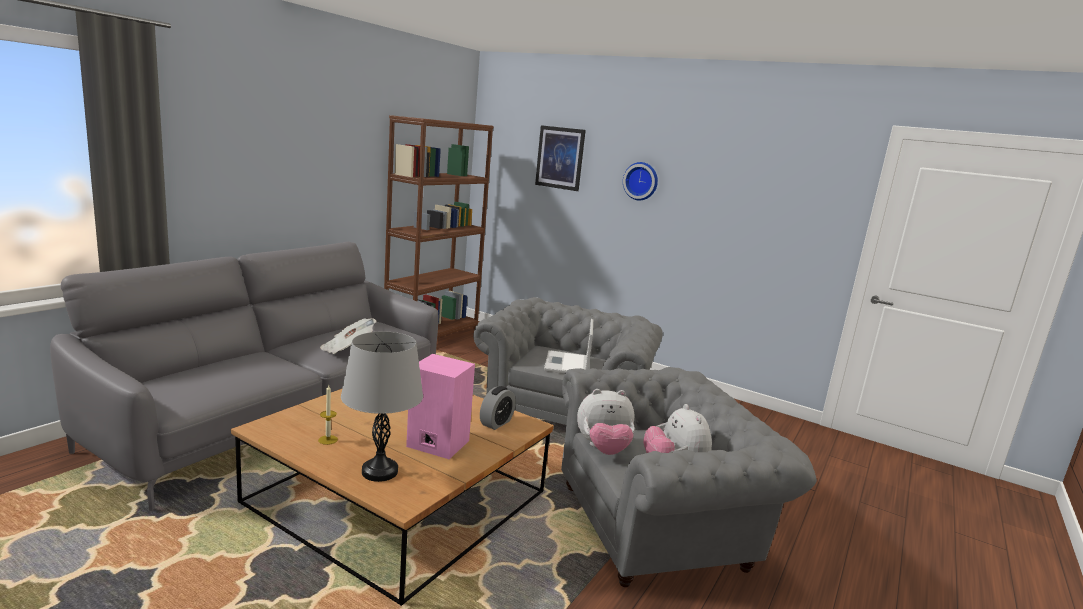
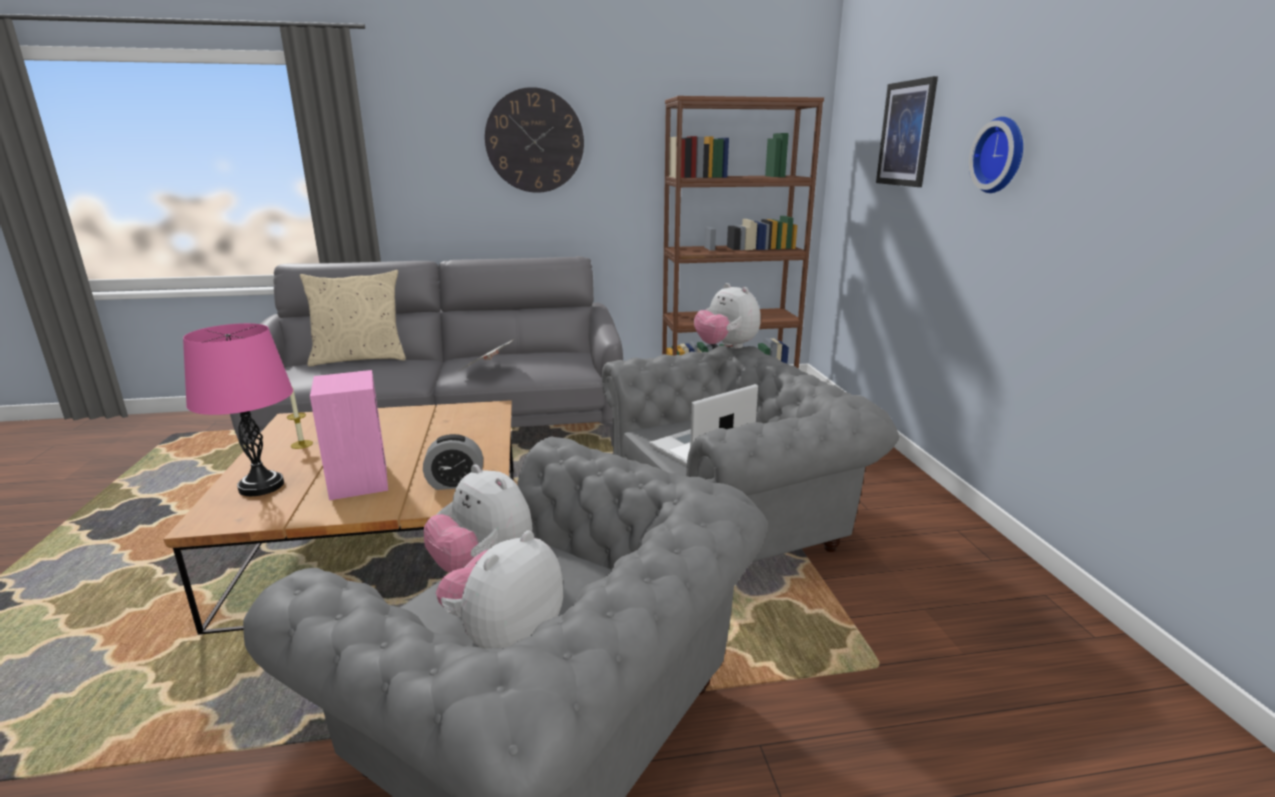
camera: 50 degrees right, 5 degrees up
grey table lamp [341,332,423,482] -> pink table lamp [183,323,293,496]
none -> beige pillow [300,270,406,367]
none -> wall clock [485,87,584,193]
none -> plush toy [694,283,761,349]

